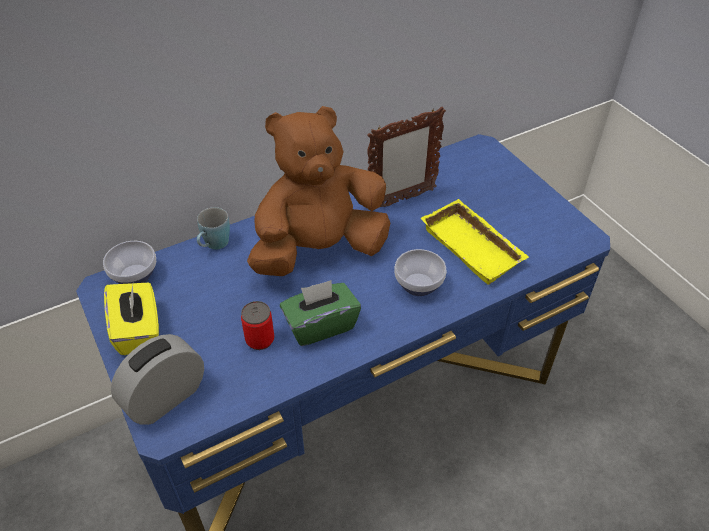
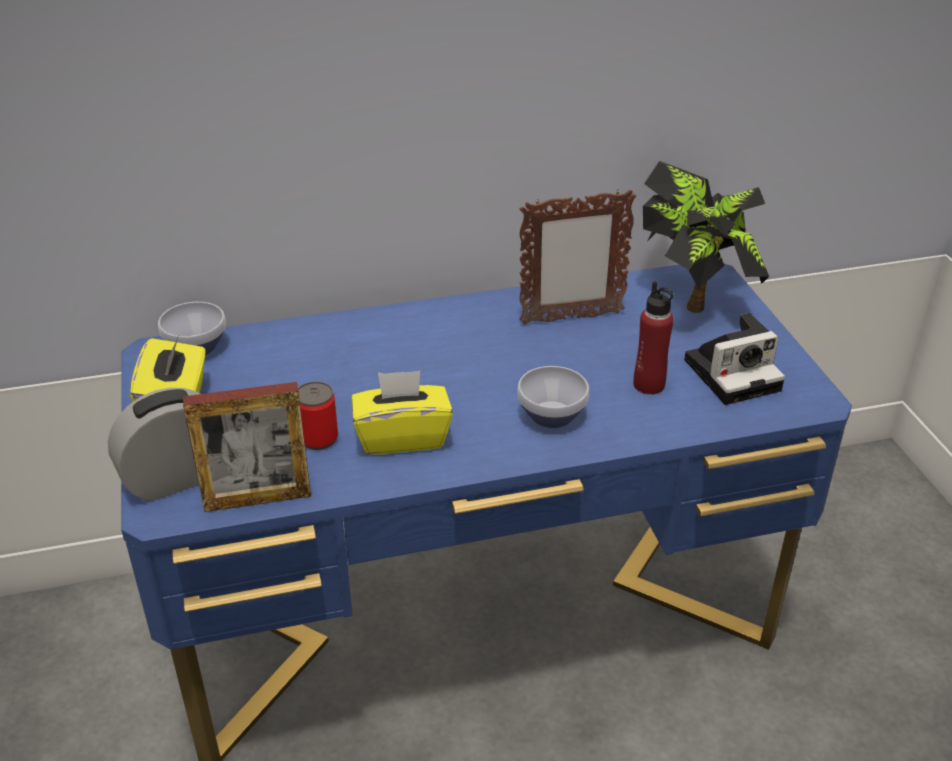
camera: 15 degrees right, 10 degrees down
blue mug [197,207,230,250] -> none
brown plush toy [247,106,390,276] -> none
green tissue box [280,280,361,346] -> yellow tissue box [352,371,453,455]
yellow tray [421,199,529,285] -> red bottle [634,281,674,395]
none -> picture frame [183,382,311,512]
none -> potted plant [643,161,770,313]
none -> camera [684,313,785,405]

